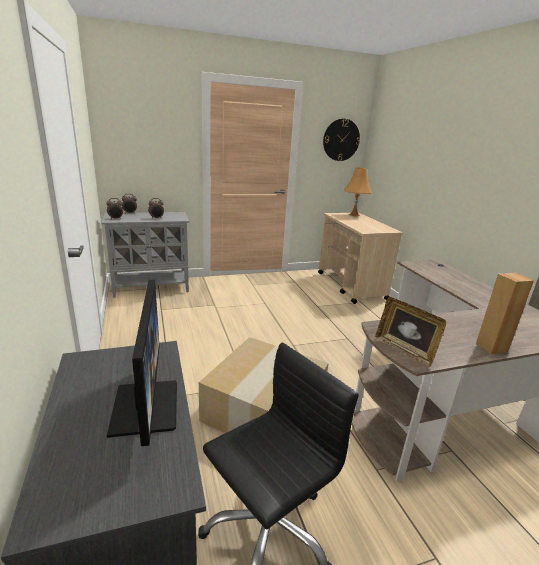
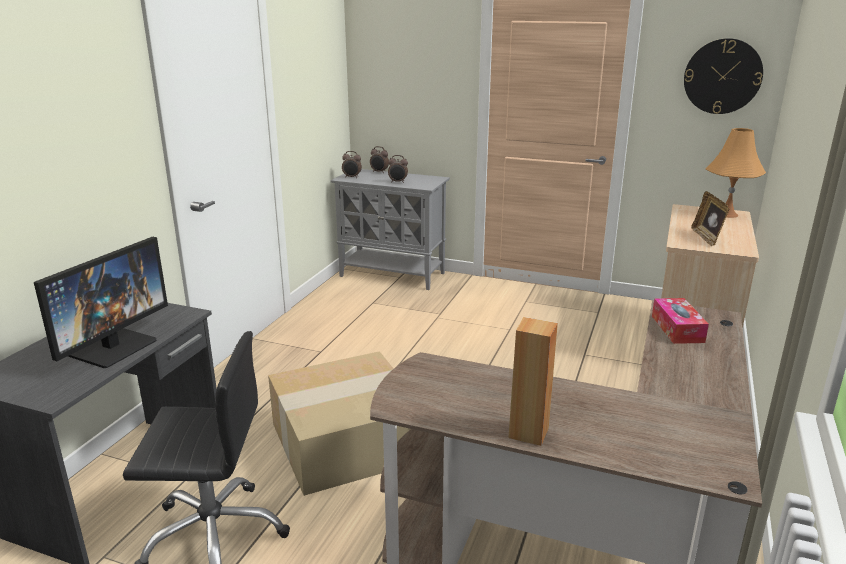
camera: 40 degrees right, 0 degrees up
picture frame [375,297,446,367] -> picture frame moved to [691,191,729,246]
none -> tissue box [652,298,709,344]

